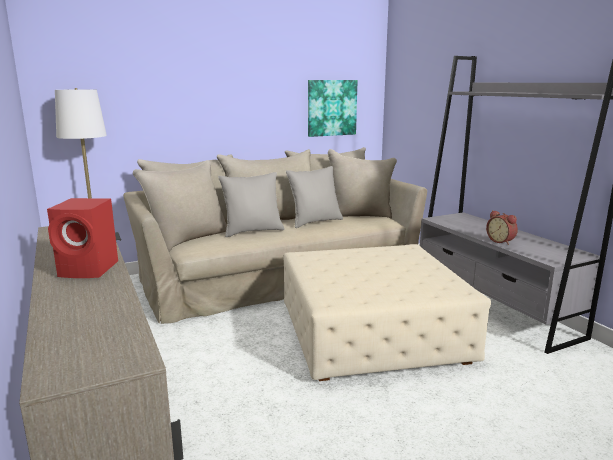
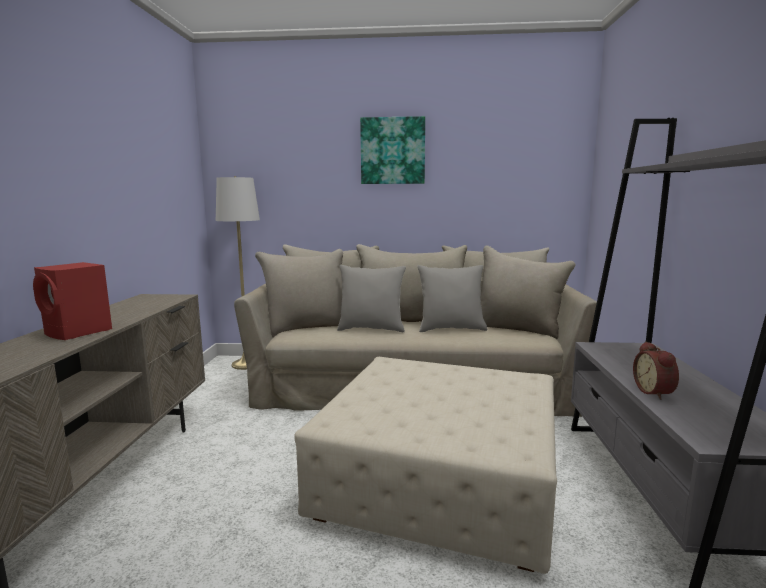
camera: 30 degrees right, 5 degrees down
picture [308,80,358,137] -> picture moved to [360,116,425,184]

